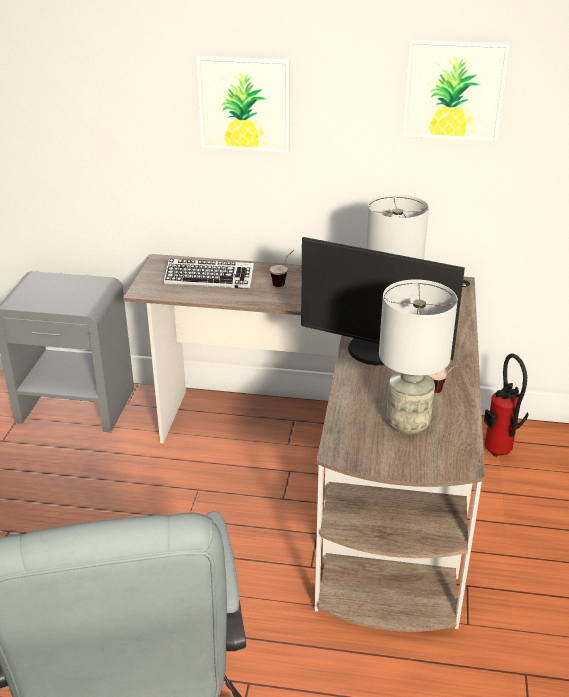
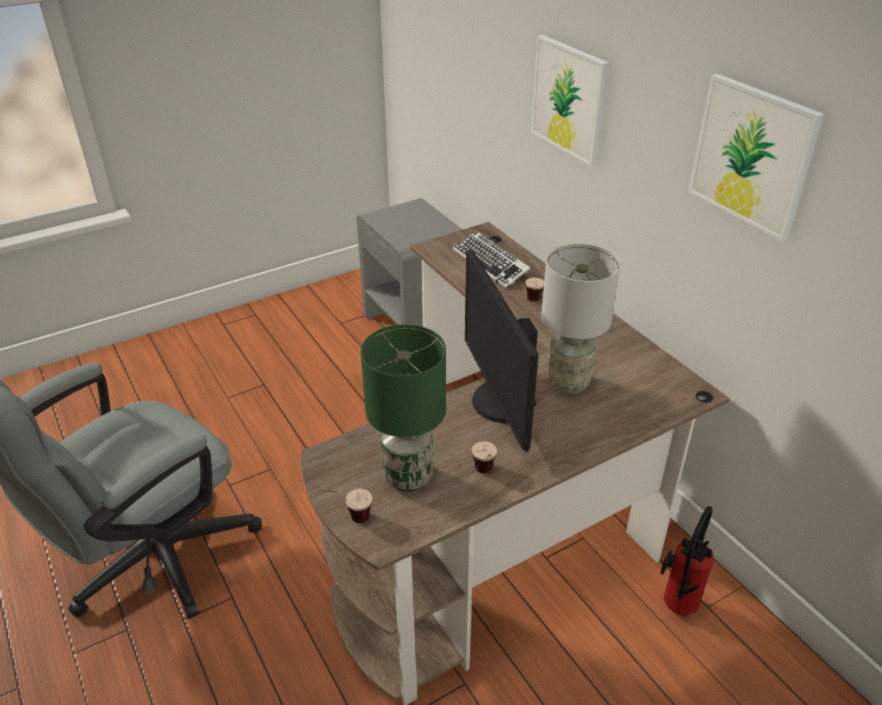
camera: 50 degrees right, 5 degrees up
grey table lamp [379,279,458,435] -> green table lamp [361,324,446,492]
none -> cup [321,489,372,523]

